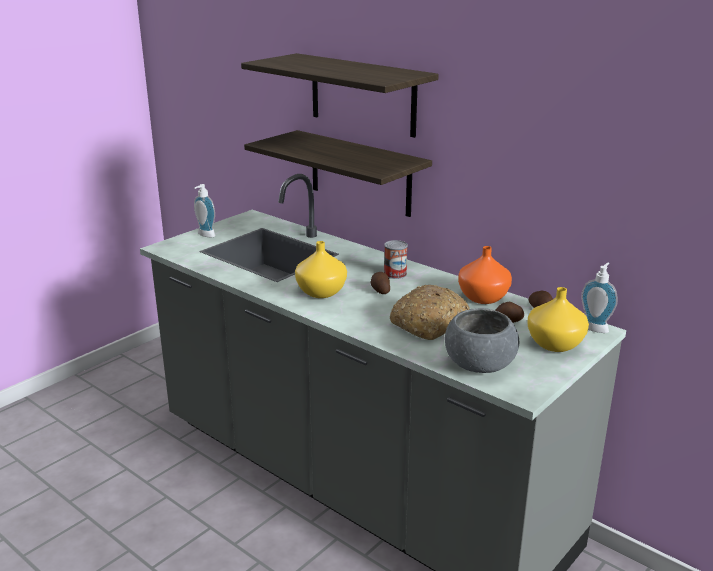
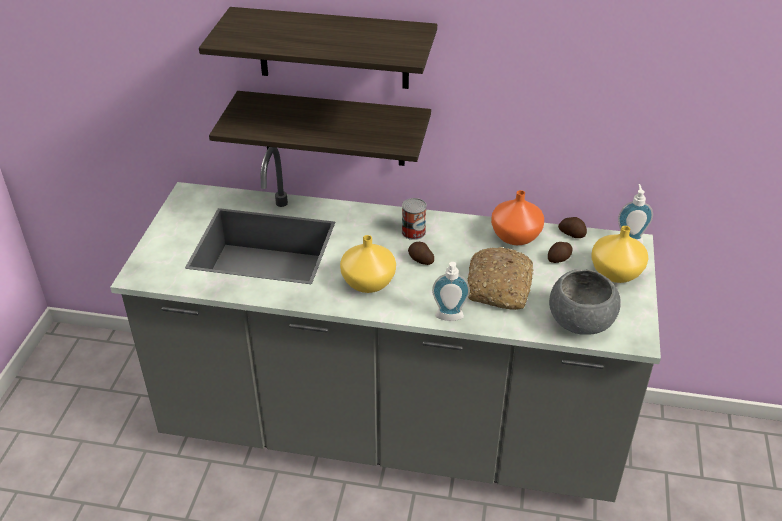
camera: 30 degrees left, 15 degrees up
soap dispenser [194,184,215,237] -> soap dispenser moved to [432,262,470,321]

